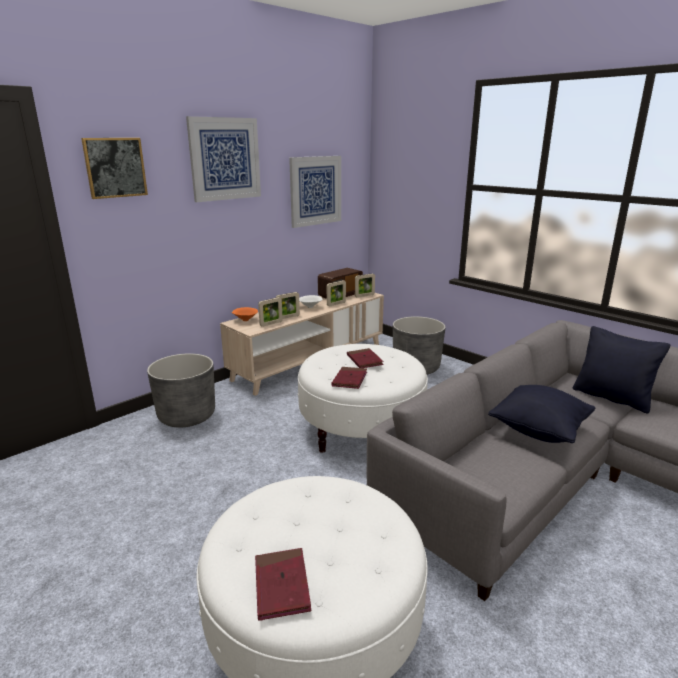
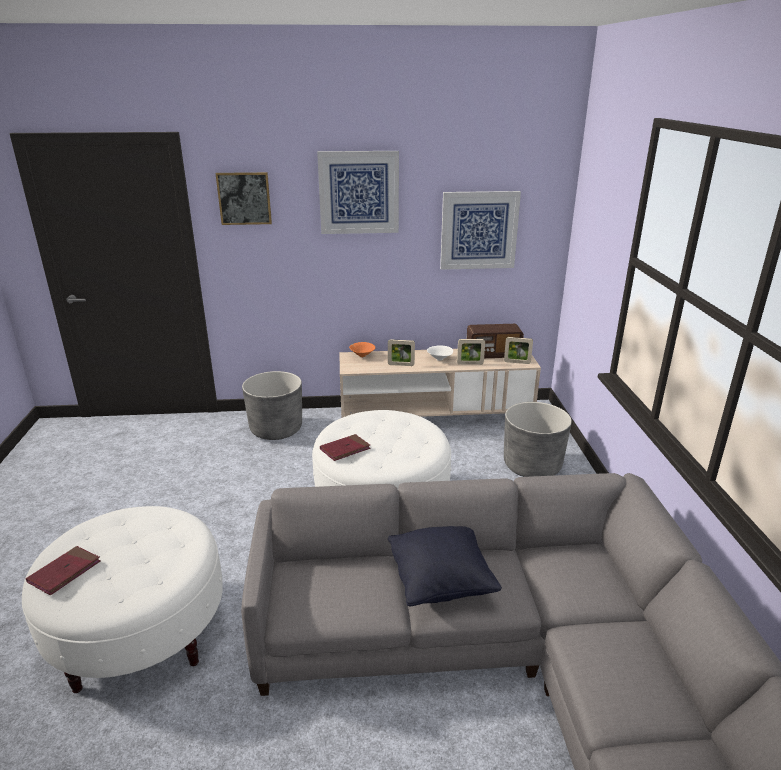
camera: 40 degrees right, 5 degrees up
picture frame [258,297,283,327] -> none
red book [347,348,384,368] -> none
black pillow [573,326,670,413] -> none

